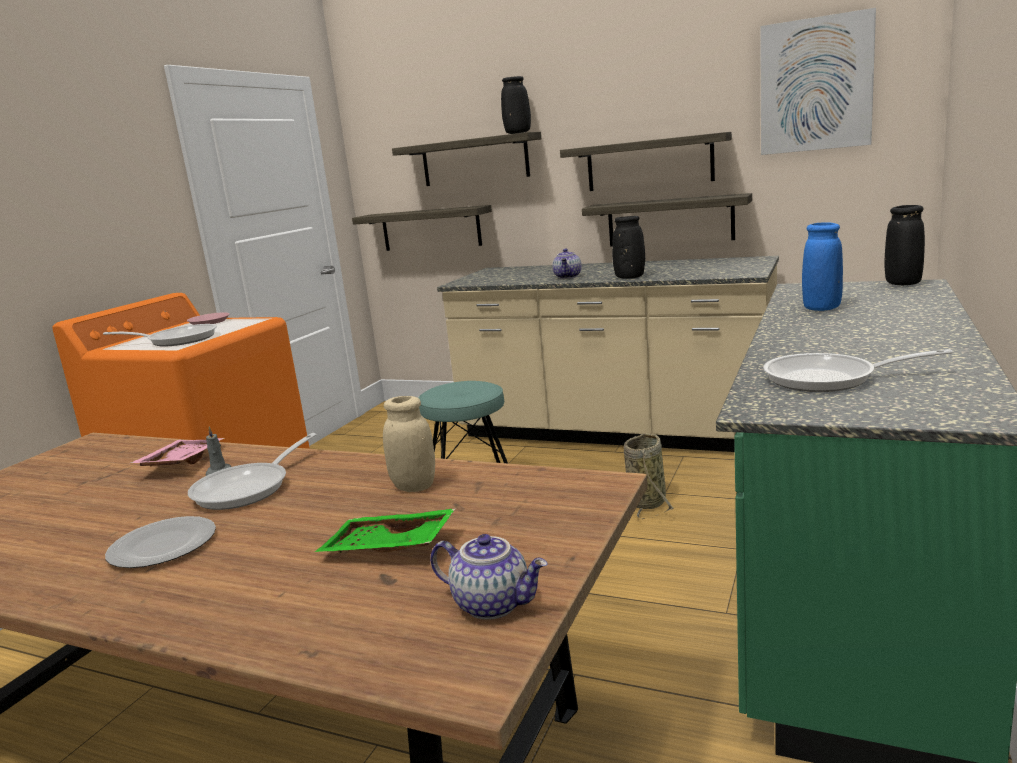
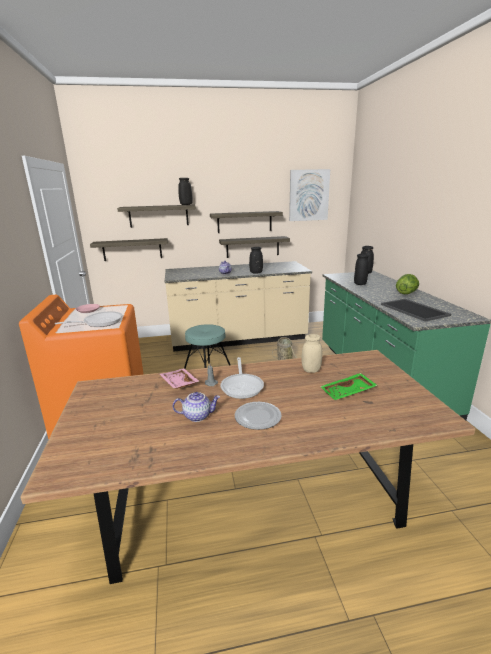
camera: 35 degrees left, 5 degrees up
teapot [430,534,548,620] -> teapot moved to [173,392,220,422]
frying pan [763,349,953,392] -> tray [381,299,451,322]
blue vase [802,222,843,311] -> black vase [354,254,369,285]
none -> lettuce [396,274,419,294]

